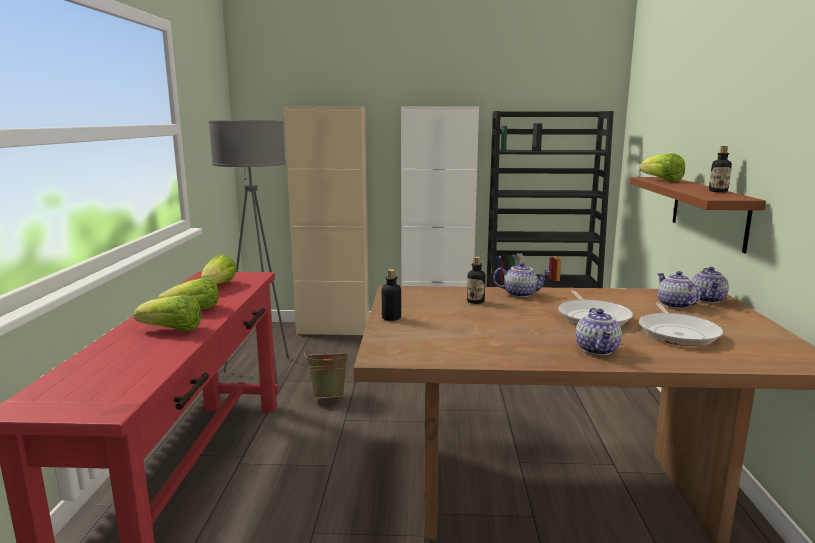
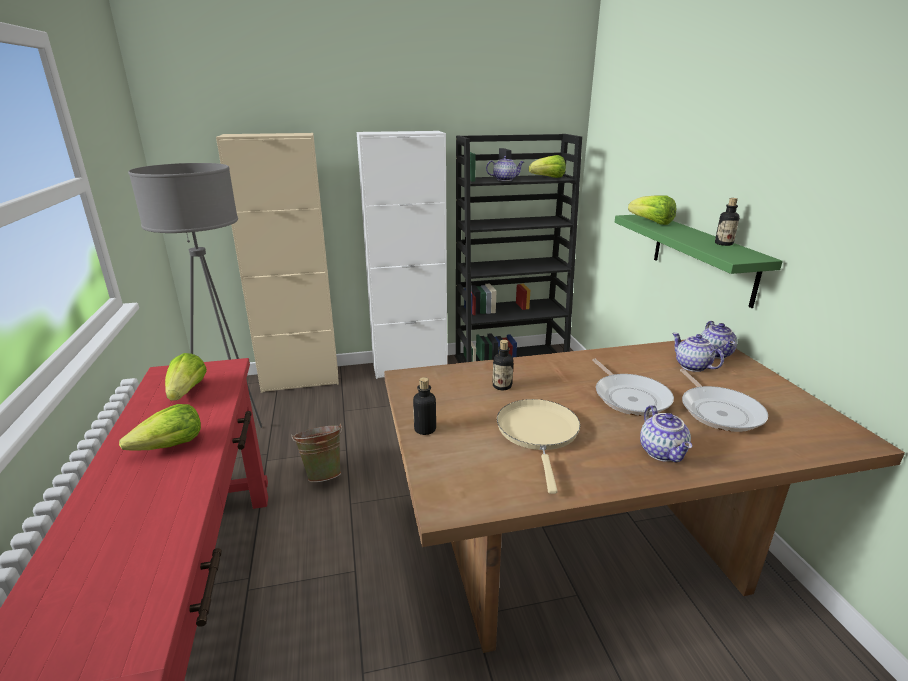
camera: 15 degrees left, 10 degrees up
lettuce [134,295,202,332] -> lettuce moved to [529,155,566,178]
teapot [493,262,550,297] -> teapot moved to [486,156,524,181]
brown shelf [630,177,766,253] -> green shelf [615,215,783,308]
none -> beige frying pan [497,399,580,494]

